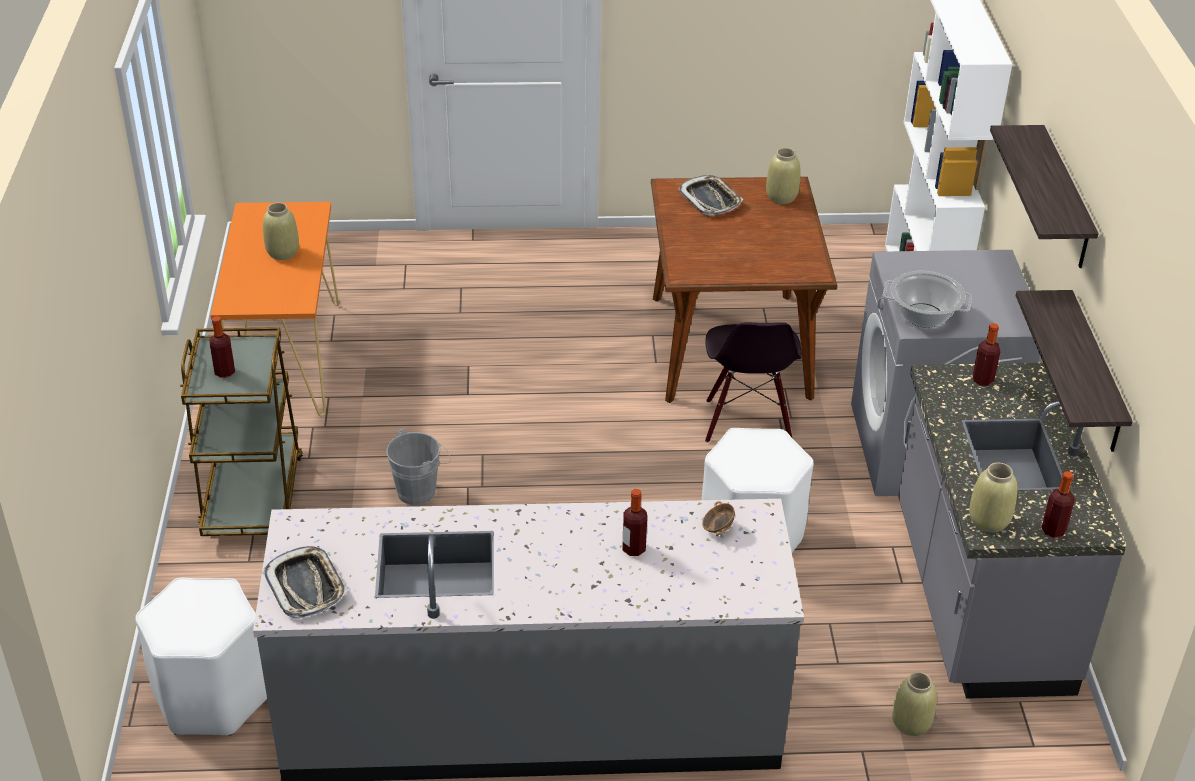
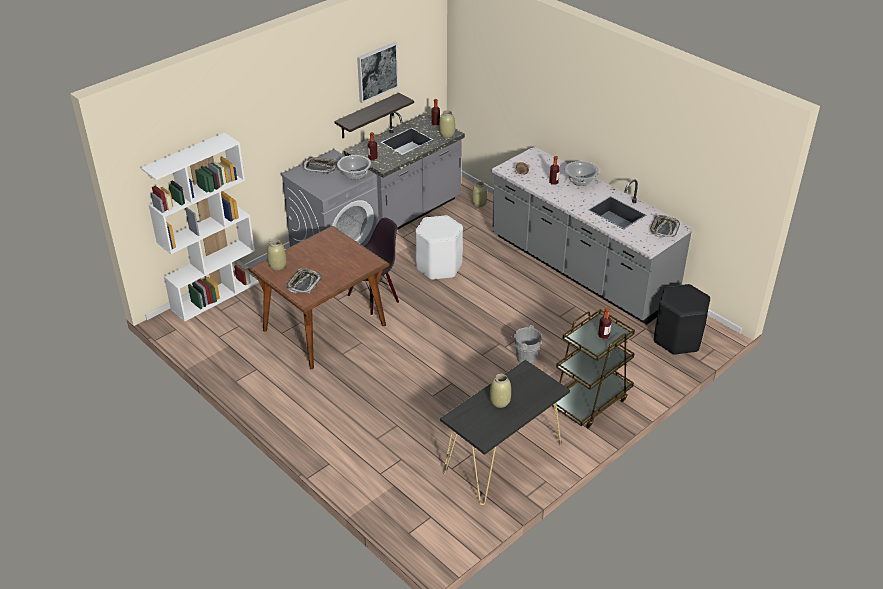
camera: 130 degrees left, 0 degrees up
white stool [136,578,267,736] -> black stool [654,284,710,355]
orange console table [211,202,339,417] -> black console table [440,360,570,505]
shelf [990,125,1099,268] -> none
none -> tray [303,157,337,174]
none -> picture [357,42,399,103]
none -> cooking pot [565,161,599,186]

